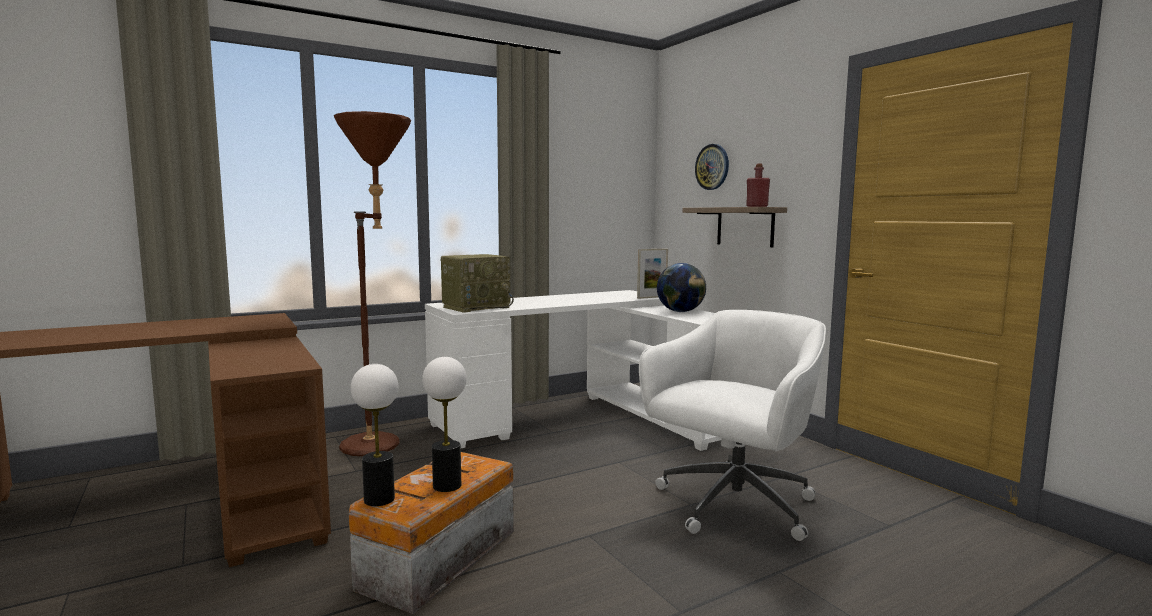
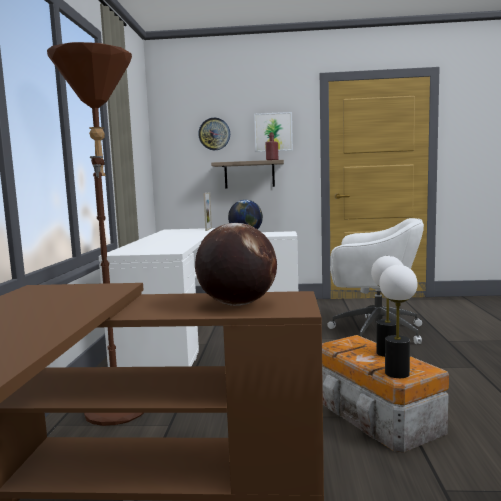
camera: 55 degrees left, 0 degrees up
radio [441,254,514,313] -> none
white office chair [639,310,826,541] -> white office chair turned 120 degrees clockwise [327,218,424,344]
none -> globe [195,223,277,306]
none -> picture [254,112,293,152]

